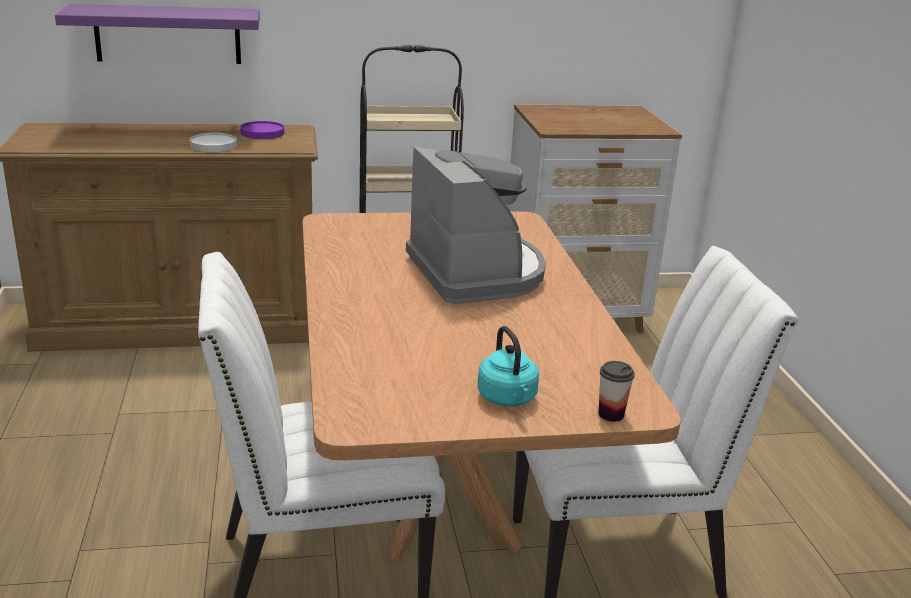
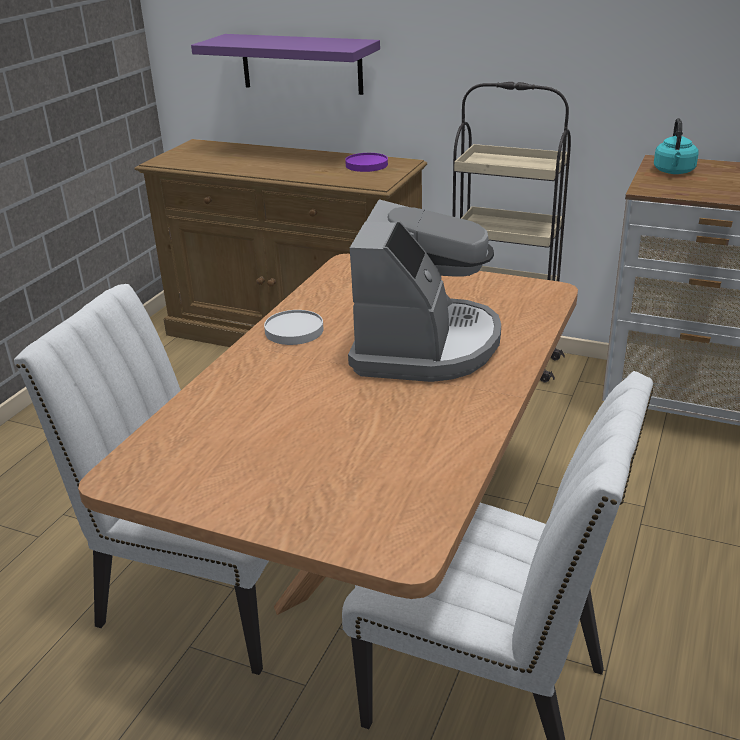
camera: 35 degrees right, 5 degrees up
white plate [190,133,237,152] -> white plate moved to [264,310,324,345]
turquoise kettle [477,326,539,407] -> turquoise kettle moved to [654,118,699,174]
cup [598,361,635,422] -> none

